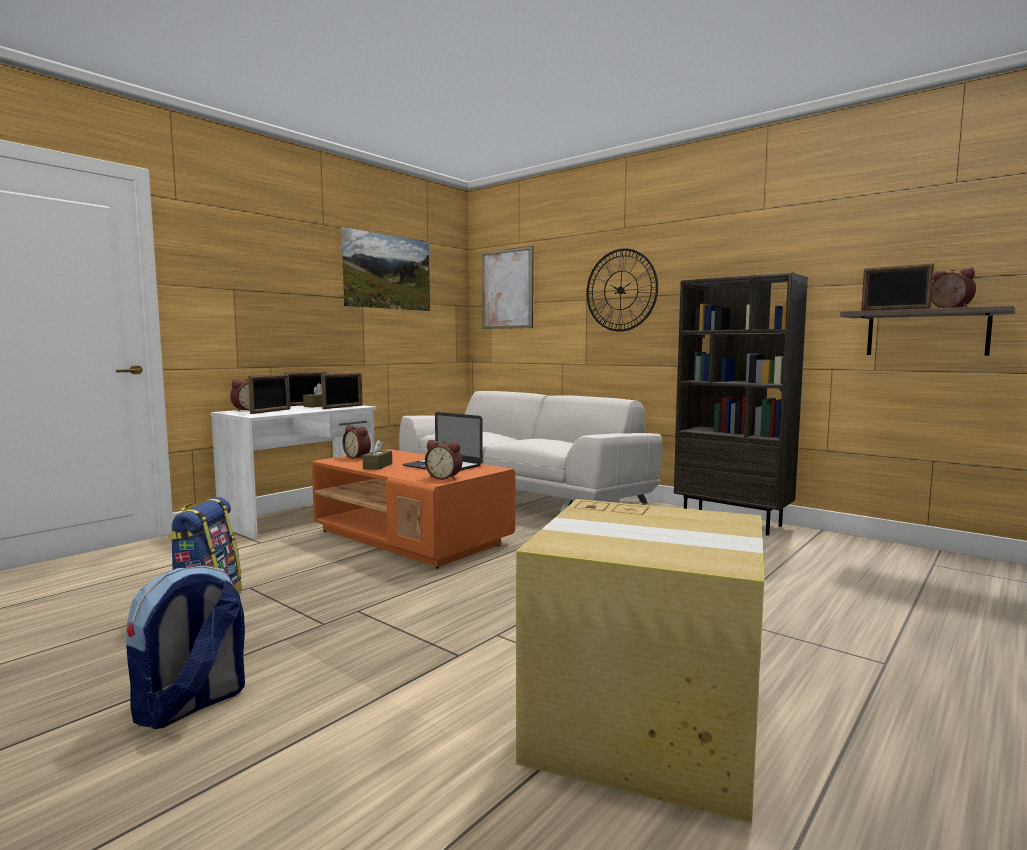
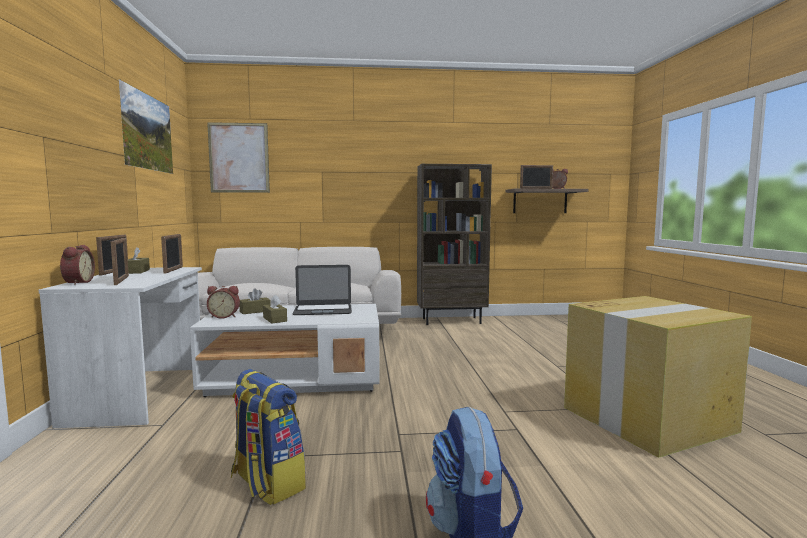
camera: 45 degrees left, 0 degrees up
orange coffee table [312,449,515,569] -> white coffee table [190,304,380,397]
alarm clock [425,440,463,480] -> none
wall clock [586,248,658,332] -> none
none -> brown tissue box [239,288,271,314]

